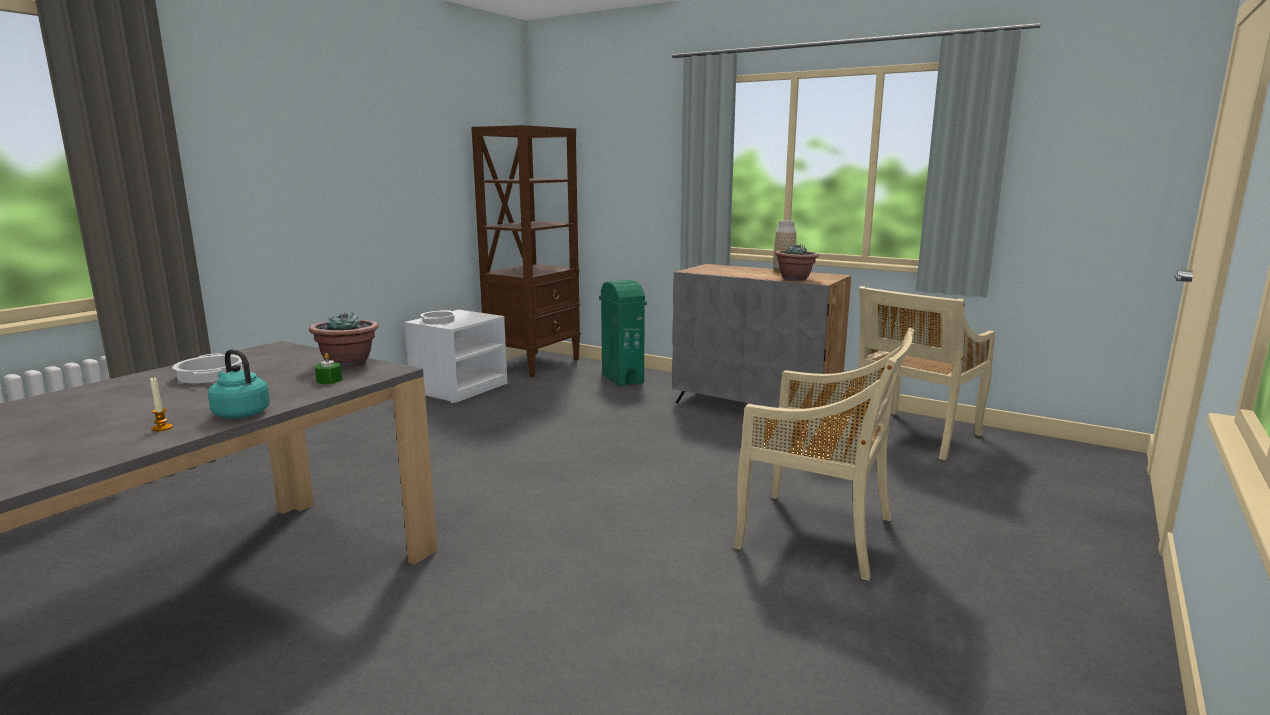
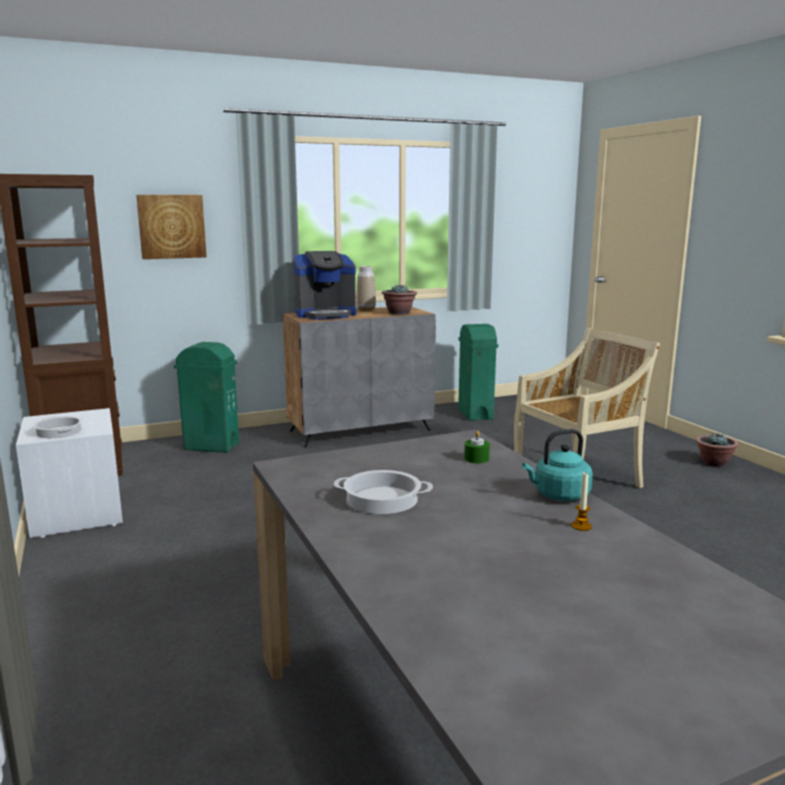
camera: 55 degrees left, 0 degrees up
potted plant [309,312,379,368] -> potted plant moved to [696,432,738,467]
beige chair [857,286,995,460] -> green trash can [458,324,498,421]
none -> picture [136,195,207,259]
none -> coffee machine [293,251,356,320]

